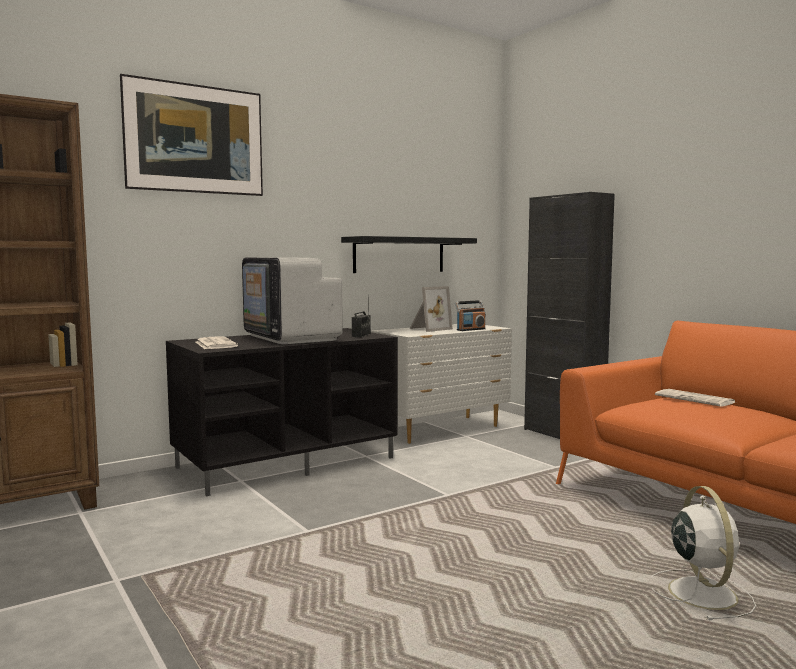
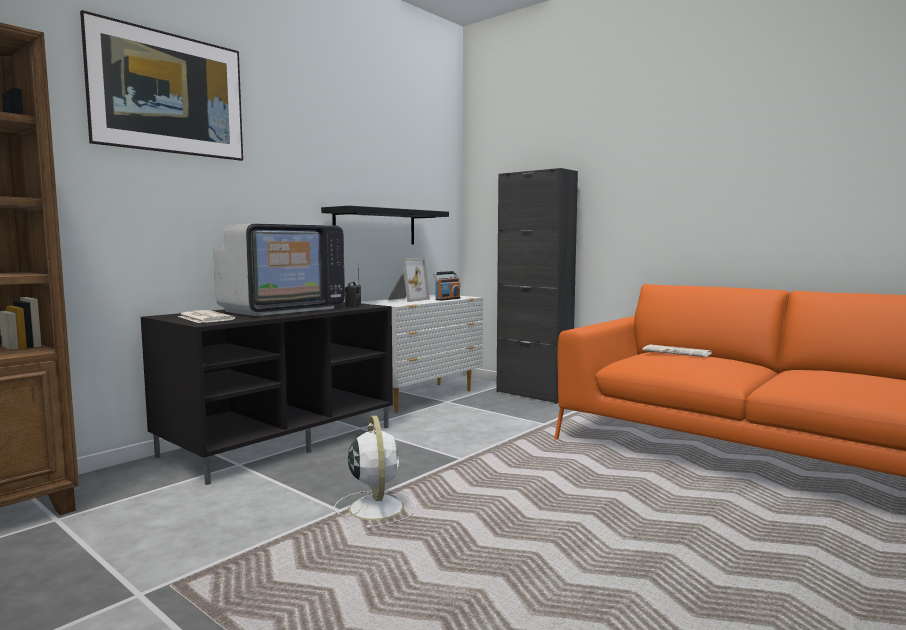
camera: 15 degrees left, 0 degrees up
television [242,257,343,344] -> television turned 90 degrees counterclockwise [214,223,345,316]
white fan [651,486,756,620] -> white fan moved to [334,416,416,529]

